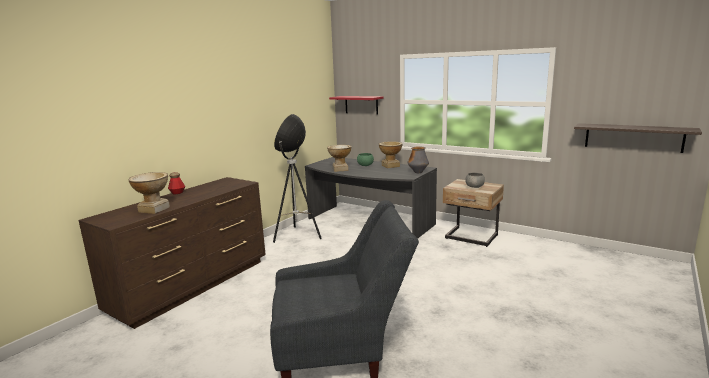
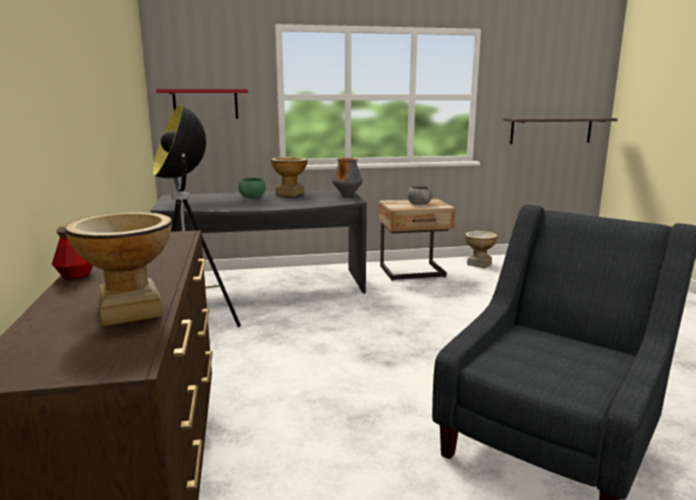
camera: 45 degrees left, 0 degrees up
vase [327,145,351,172] -> vase moved to [465,231,498,268]

